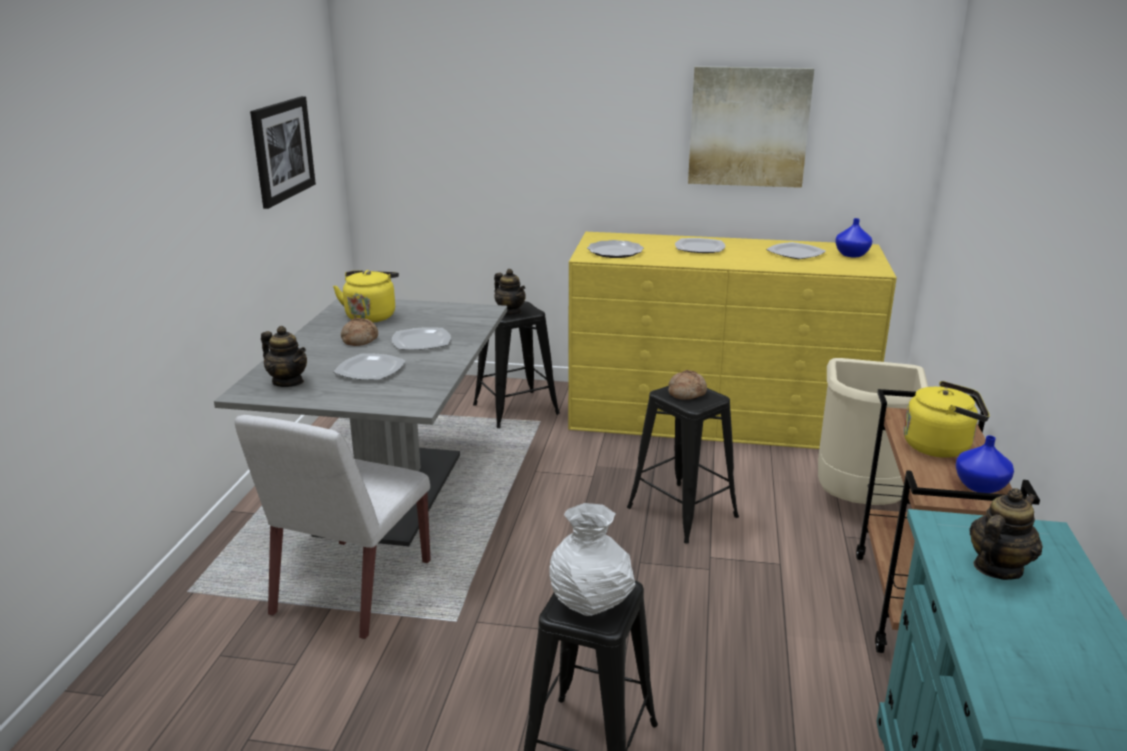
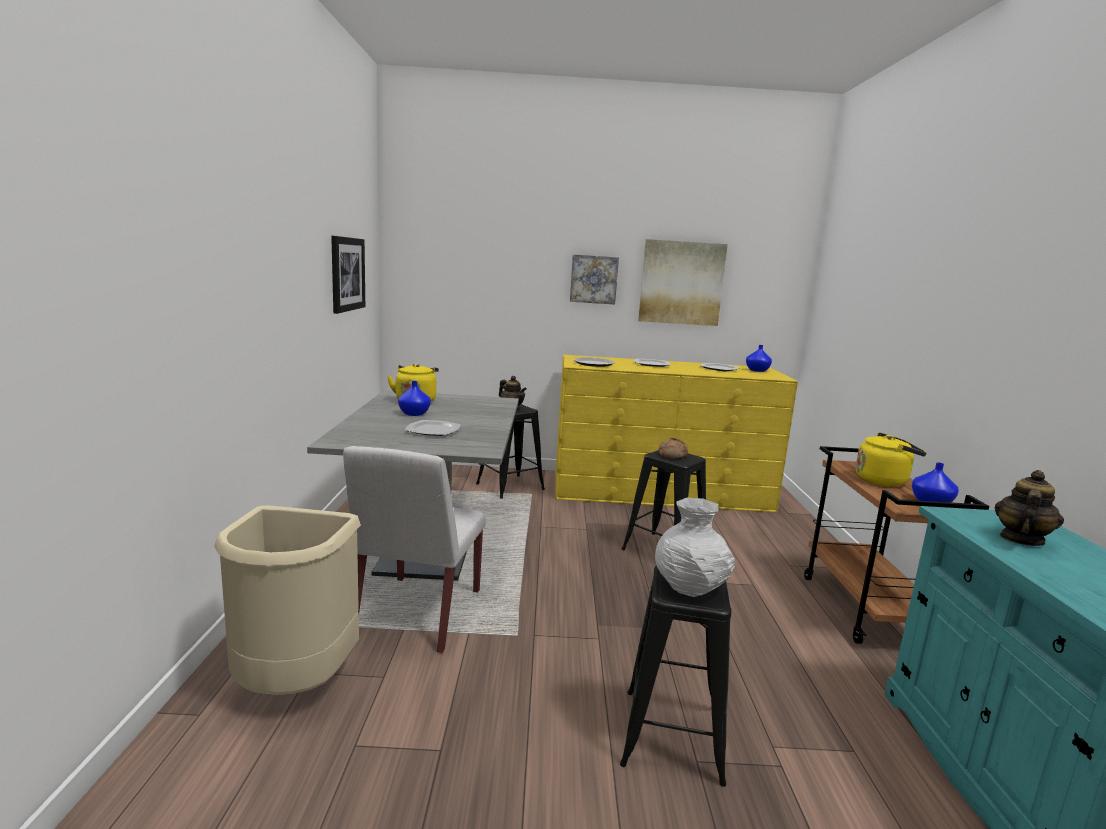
camera: 10 degrees left, 10 degrees down
teapot [261,326,307,387] -> none
bread [341,318,378,346] -> blue vase [398,381,431,416]
plate [392,327,451,350] -> none
beige trash can [818,358,928,505] -> beige trash can moved to [214,505,361,695]
none -> picture [570,255,619,304]

